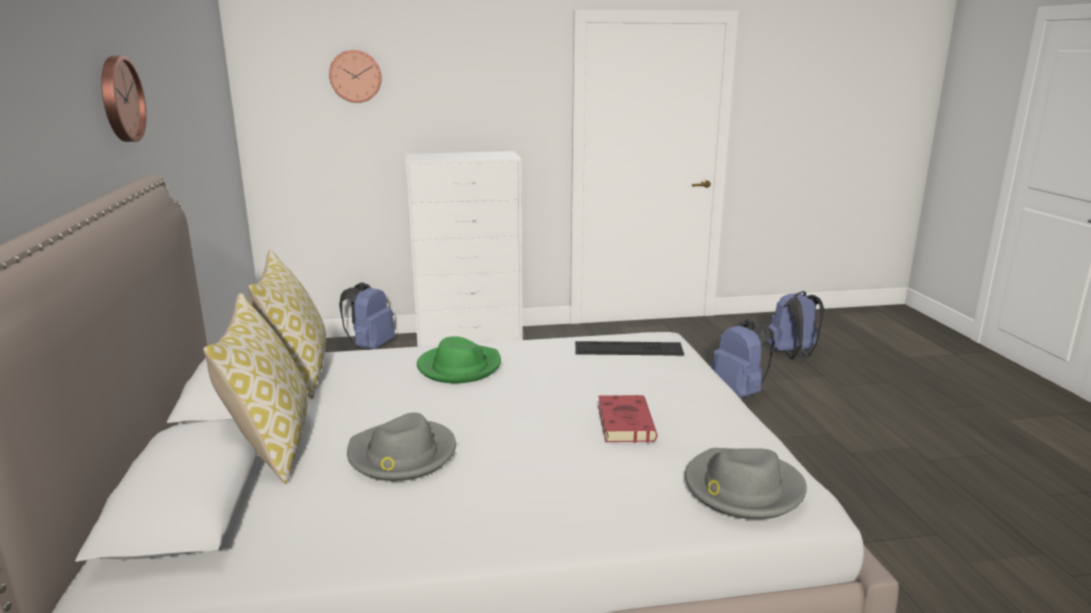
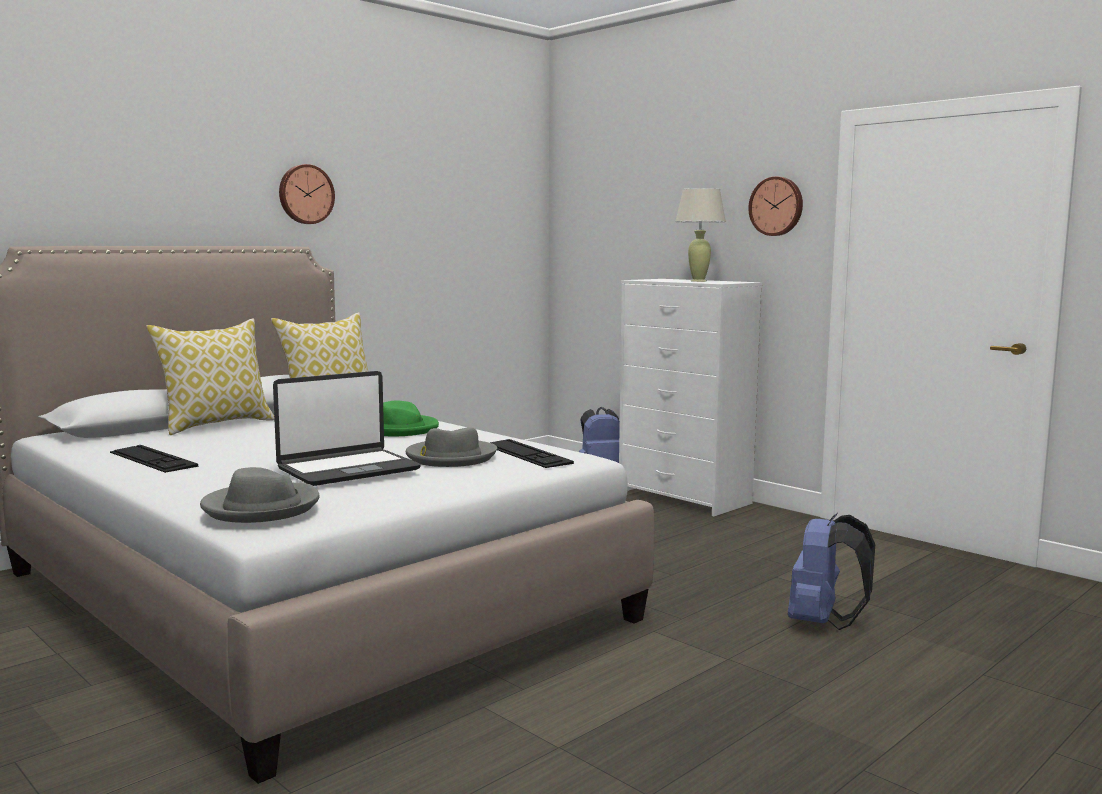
camera: 55 degrees right, 10 degrees down
wall clock [329,50,382,103] -> wall clock moved to [748,176,803,236]
grey hat [347,413,456,481] -> grey hat moved to [406,427,497,467]
red book [598,395,657,443] -> laptop [273,371,421,486]
blue backpack [765,291,824,359] -> none
none -> keyboard [110,445,198,473]
none -> beige table lamp [675,188,726,282]

